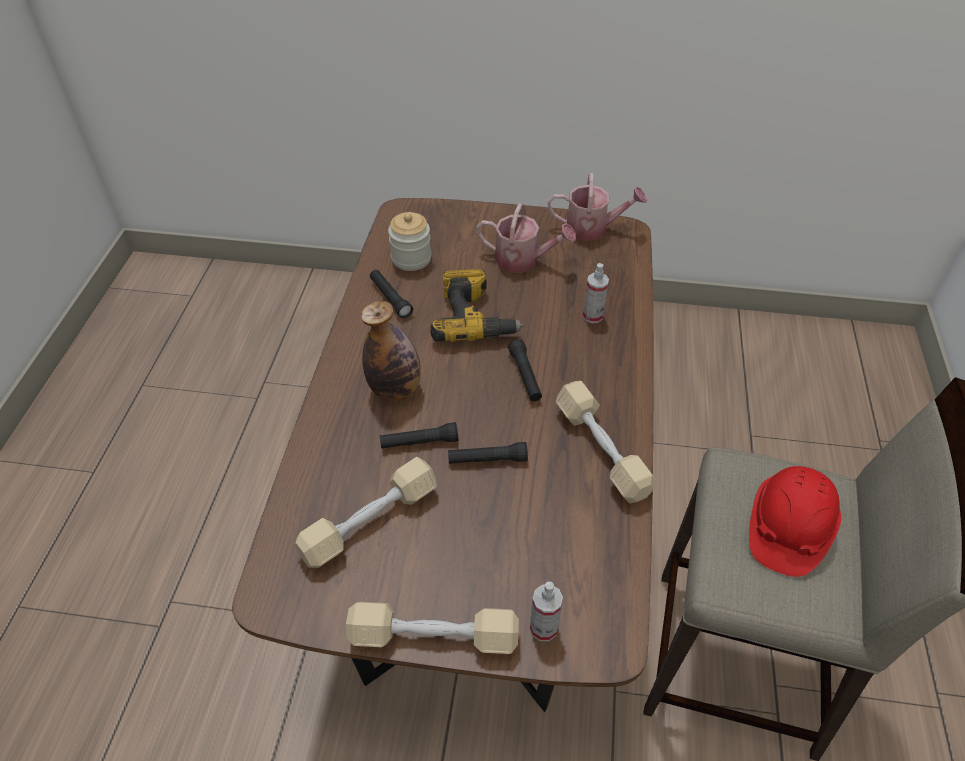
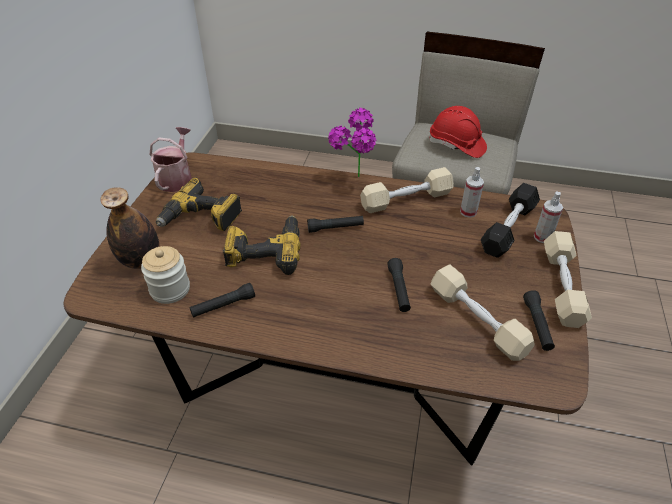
camera: 85 degrees left, 5 degrees down
bottle [361,301,421,402] -> bottle moved to [101,187,159,269]
black flashlight [448,442,528,464] -> black flashlight moved to [523,290,555,351]
watering can [476,203,576,272] -> power drill [156,178,242,231]
spray bottle [583,263,609,323] -> spray bottle moved to [460,167,484,218]
none -> potted plant [328,108,376,177]
none -> black dumbbell [481,183,540,258]

